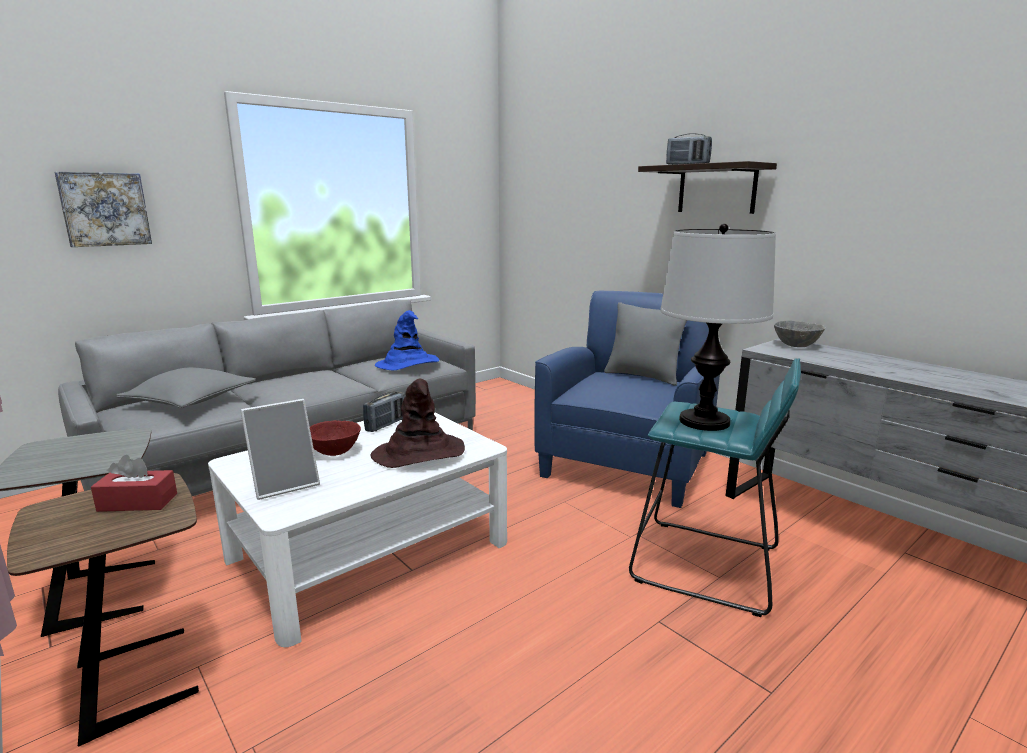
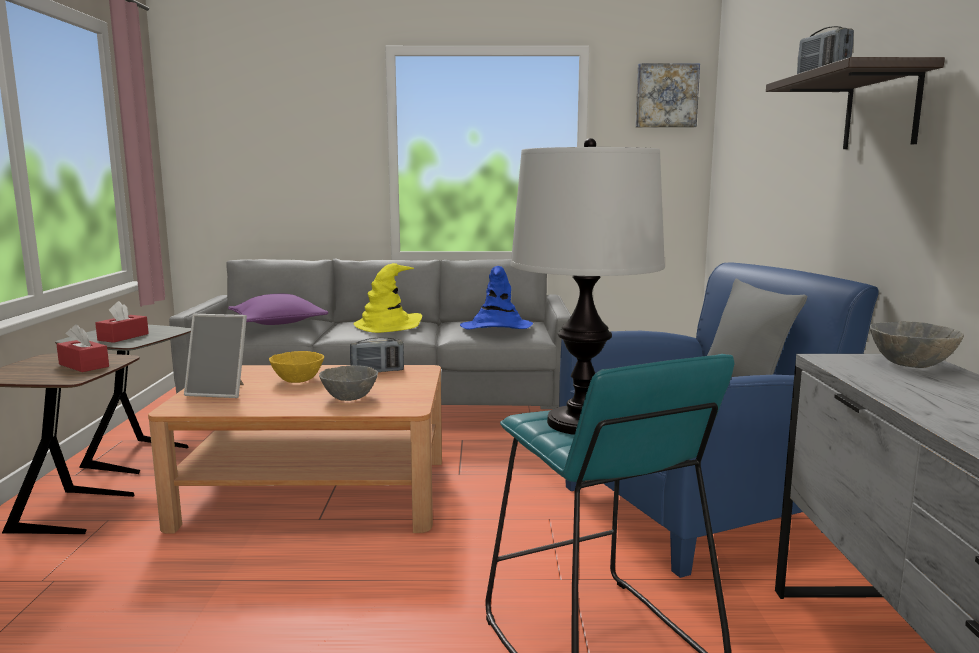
camera: 40 degrees right, 5 degrees down
picture [55,172,152,247] -> picture moved to [635,63,700,127]
grey pillow [116,367,256,408] -> purple pillow [228,294,329,325]
white coffee table [208,412,507,647] -> brown coffee table [148,365,442,534]
red bowl [310,420,361,456] -> yellow bowl [269,351,324,383]
brown hat [371,379,465,468] -> grey bowl [319,365,378,401]
none -> red tissue box [95,301,149,343]
none -> yellow hat [353,263,422,333]

